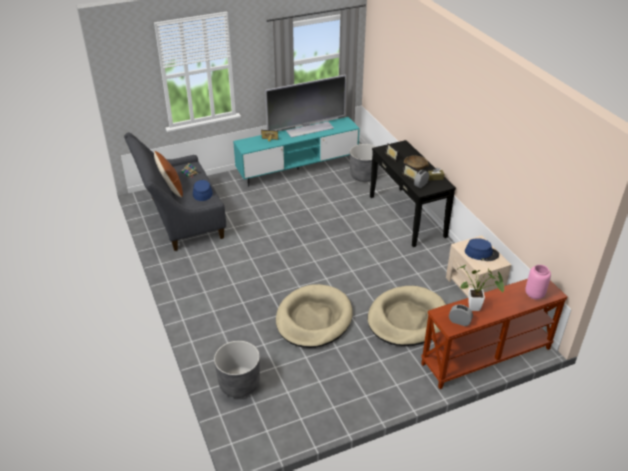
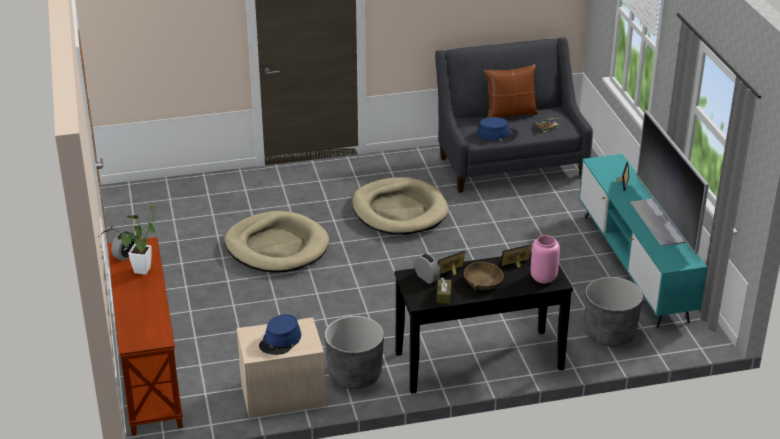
camera: 100 degrees right, 5 degrees down
grey planter [214,341,260,398] -> grey planter moved to [325,316,384,389]
beige dog bed [368,286,446,346] -> beige dog bed moved to [352,177,449,235]
pink vase [525,265,551,299] -> pink vase moved to [531,235,560,284]

